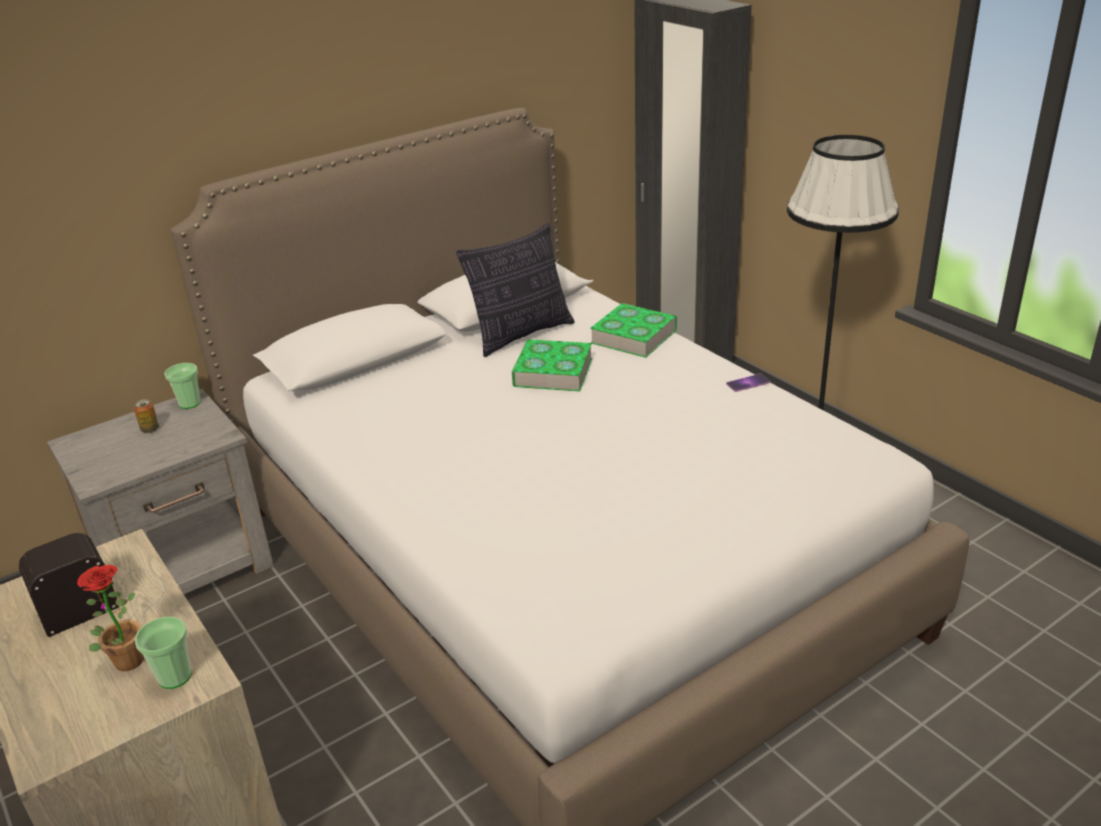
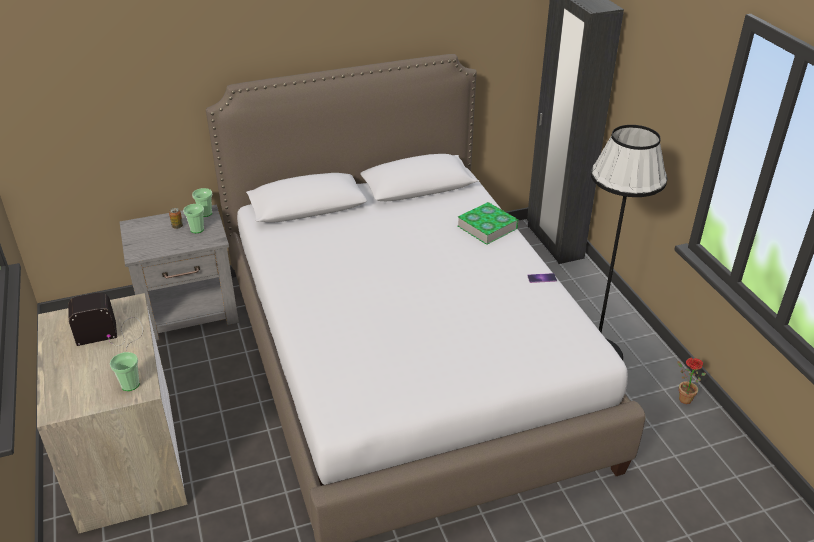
camera: 15 degrees right, 5 degrees up
potted plant [77,565,144,671] -> potted plant moved to [677,358,706,404]
pillow [456,224,574,357] -> none
book [512,339,592,391] -> none
none -> cup [183,204,204,233]

